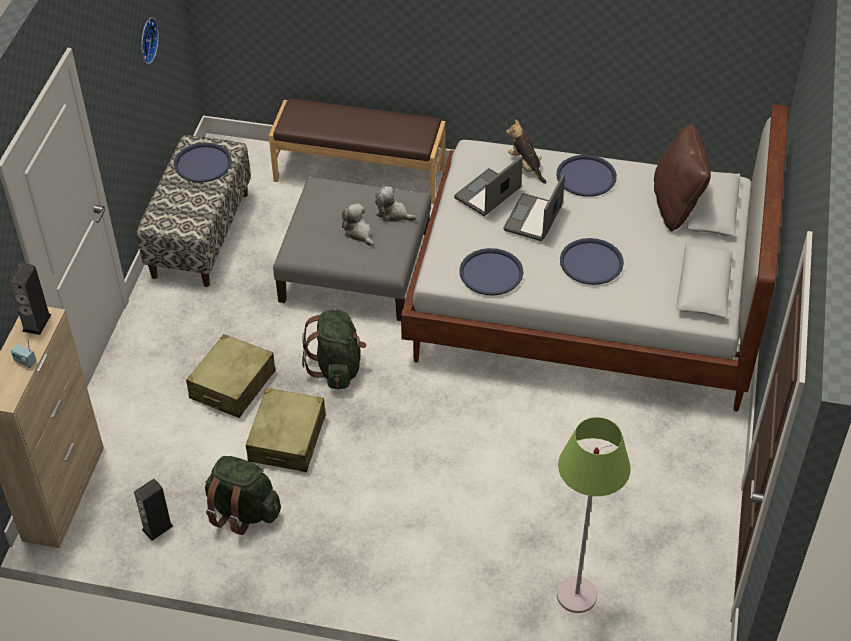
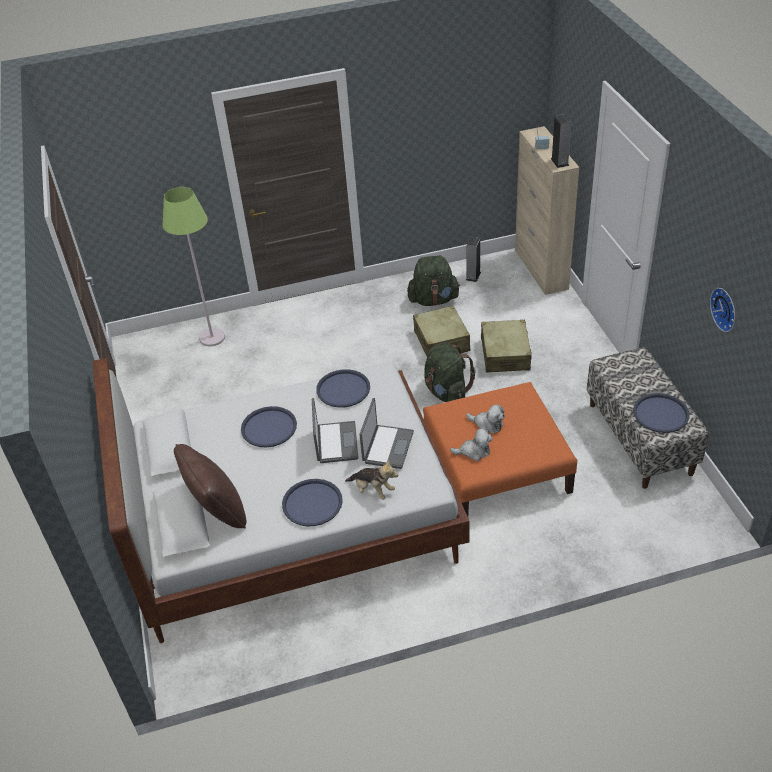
camera: 155 degrees right, 5 degrees down
brown bench [269,98,446,204] -> none
grey ottoman [273,177,431,321] -> orange ottoman [423,382,577,516]

